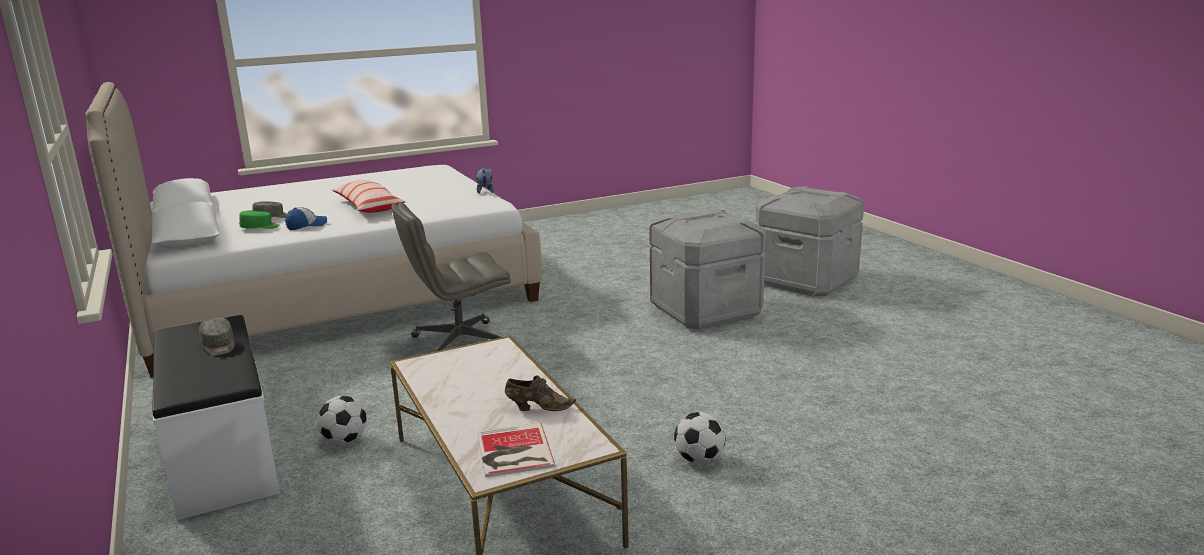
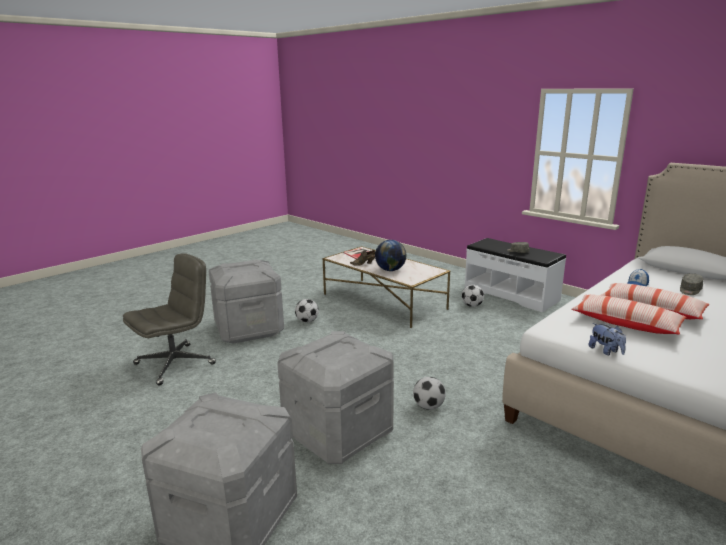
camera: 160 degrees right, 0 degrees up
green cap [239,210,280,229] -> none
grey office chair [391,202,511,352] -> grey office chair moved to [123,253,216,386]
none -> grey storage box [209,259,284,344]
none -> globe [375,240,407,271]
none -> football [413,377,446,410]
none -> pillow [571,294,687,334]

